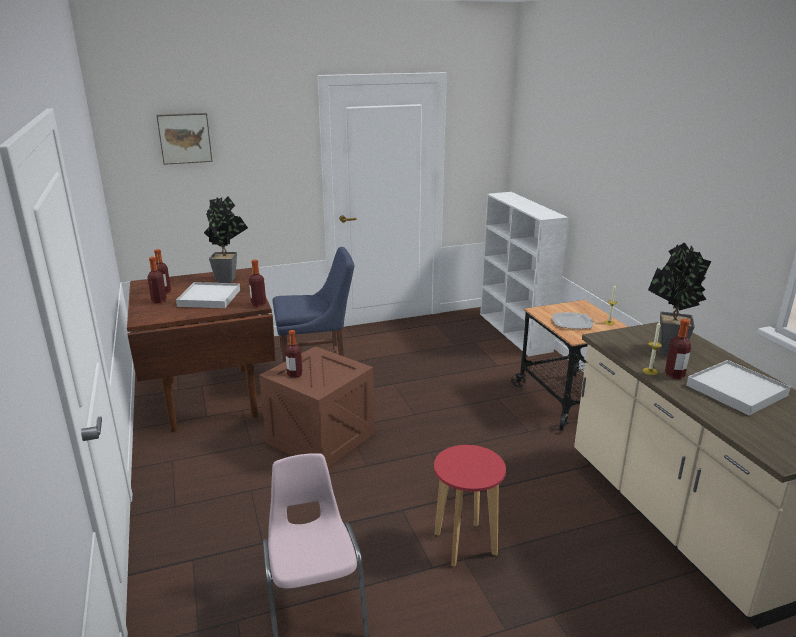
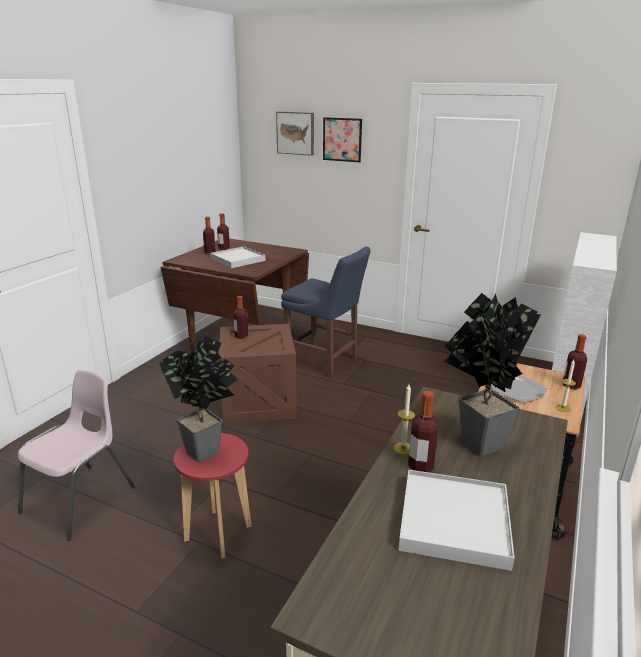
camera: 45 degrees right, 0 degrees up
potted plant [204,197,248,283] -> potted plant moved to [159,336,237,463]
bottle [249,260,266,307] -> bottle moved to [563,334,587,389]
none -> picture [323,117,362,162]

